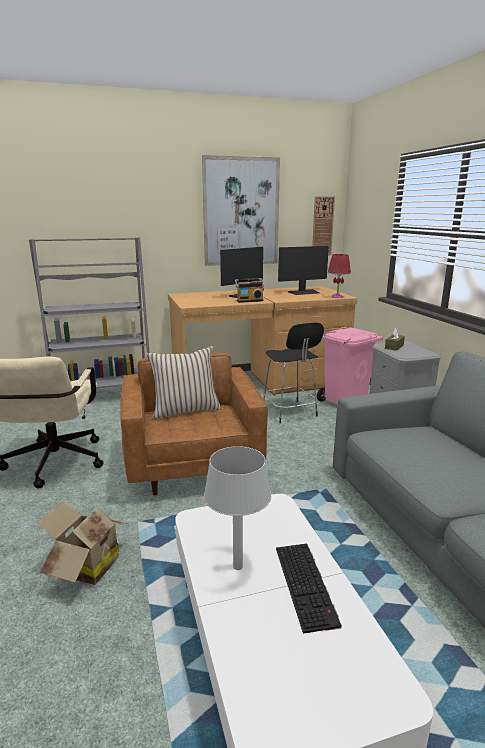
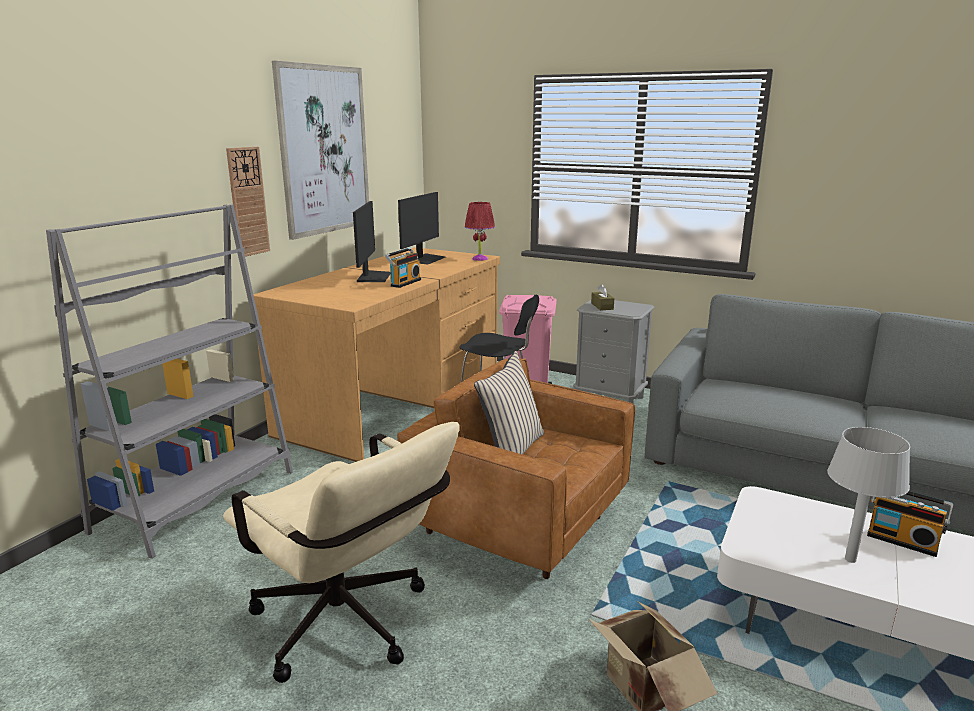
camera: 45 degrees left, 0 degrees up
keyboard [276,544,342,634] -> radio [867,491,953,557]
wall clock [312,196,335,255] -> wall clock moved to [226,147,270,257]

